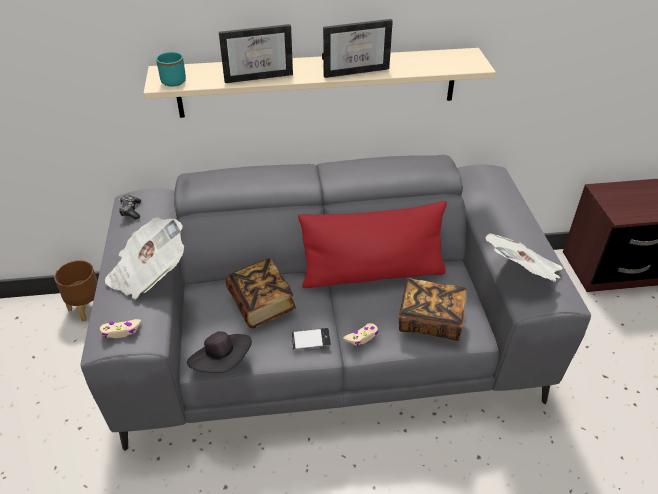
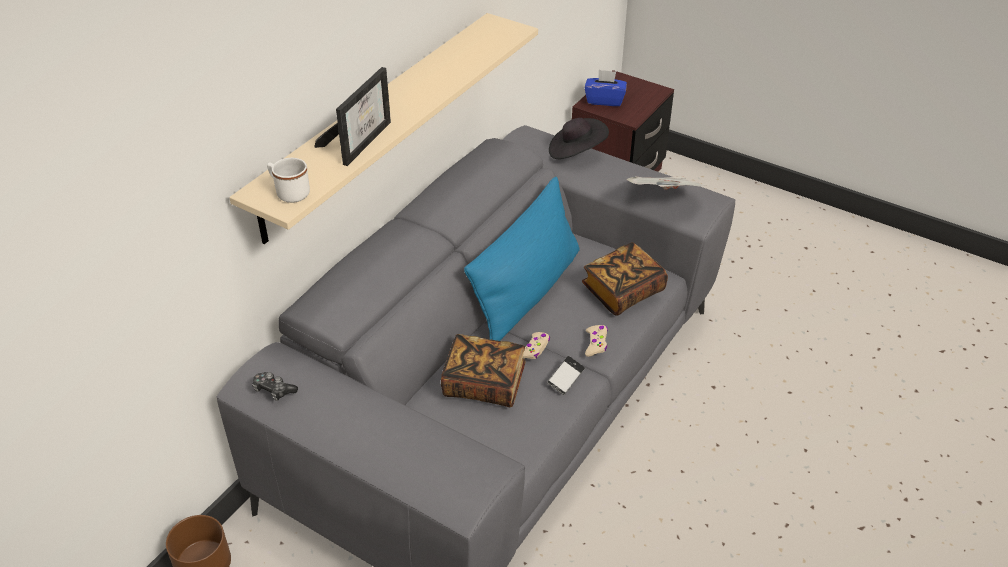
camera: 50 degrees left, 0 degrees up
beige game controller [100,319,141,338] -> beige game controller moved to [523,332,550,359]
newspaper [105,217,184,299] -> none
turquoise mug [156,52,186,86] -> white mug [267,158,310,203]
black hat [187,331,252,373] -> black hat moved to [549,118,609,159]
red pillow [298,201,447,288] -> blue pillow [464,177,579,341]
picture frame [322,19,393,78] -> none
none -> blue tissue box [585,70,627,106]

